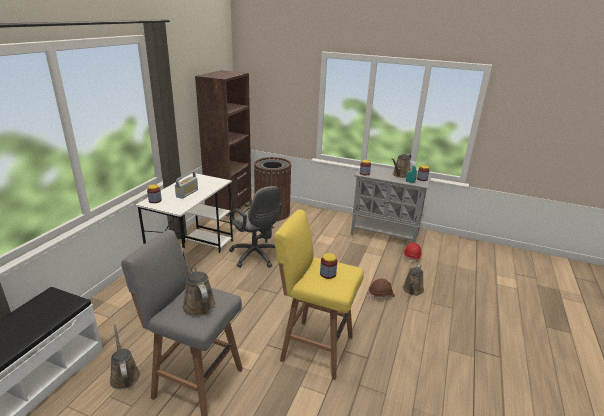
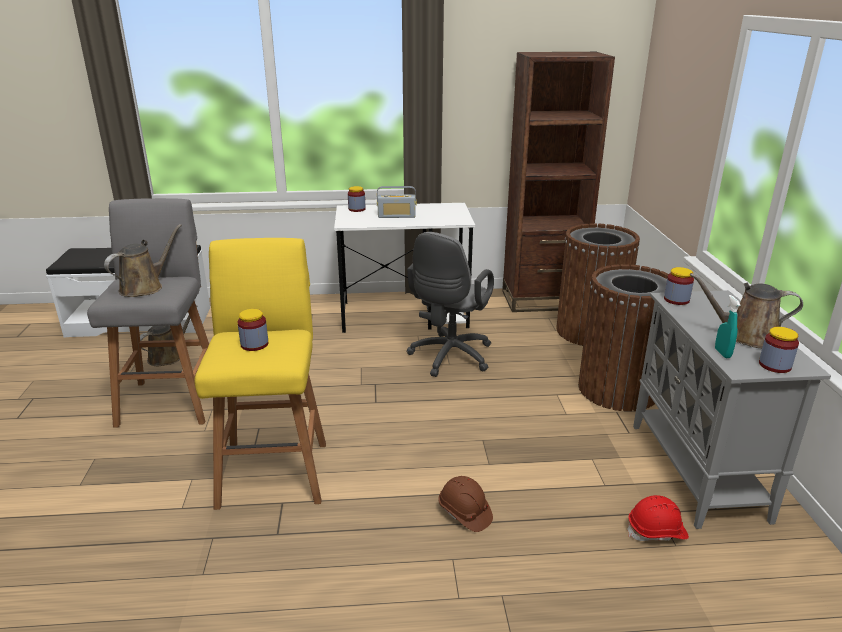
camera: 65 degrees right, 0 degrees up
brown watering can [403,264,424,296] -> none
none -> brown trash can [578,264,668,412]

